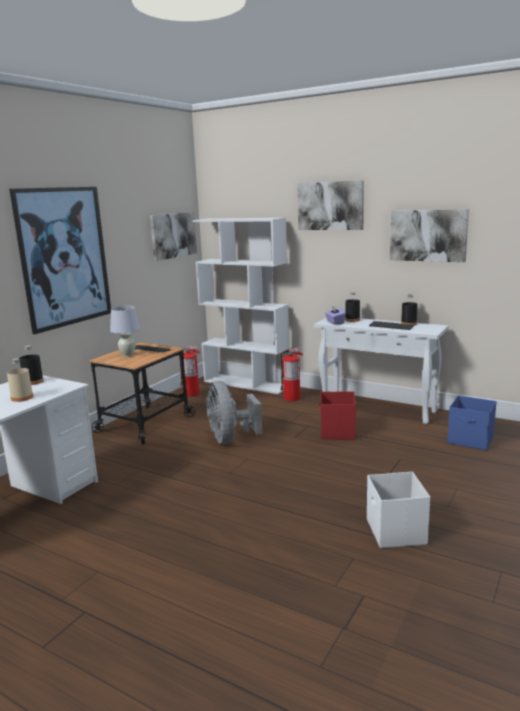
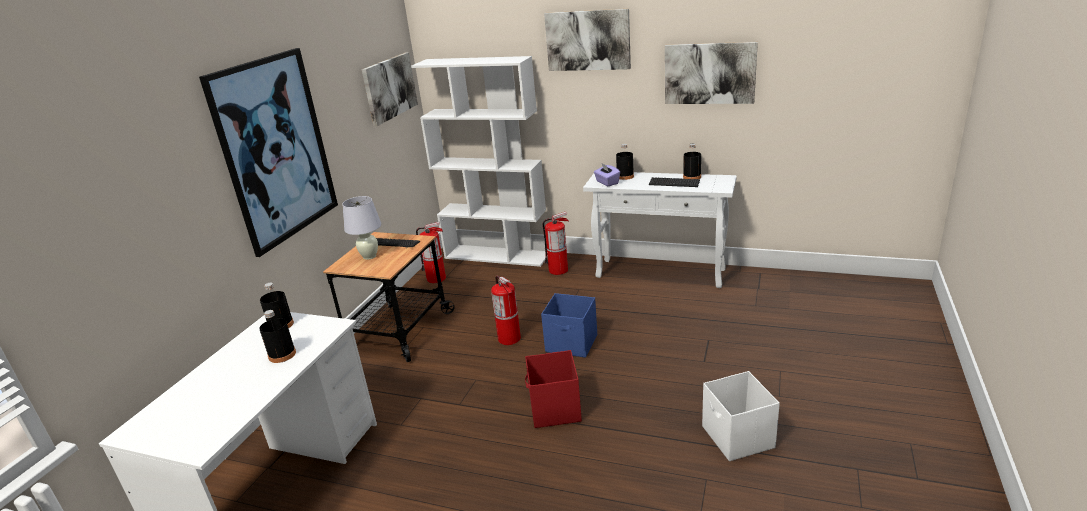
camera: 10 degrees left, 10 degrees up
beige bottle [7,358,33,402] -> black bottle [259,310,296,363]
grey fan [206,380,262,444] -> fire extinguisher [491,276,521,345]
red storage box [319,392,356,440] -> red storage box moved to [525,350,582,428]
blue storage box [447,395,497,451] -> blue storage box moved to [541,293,597,358]

